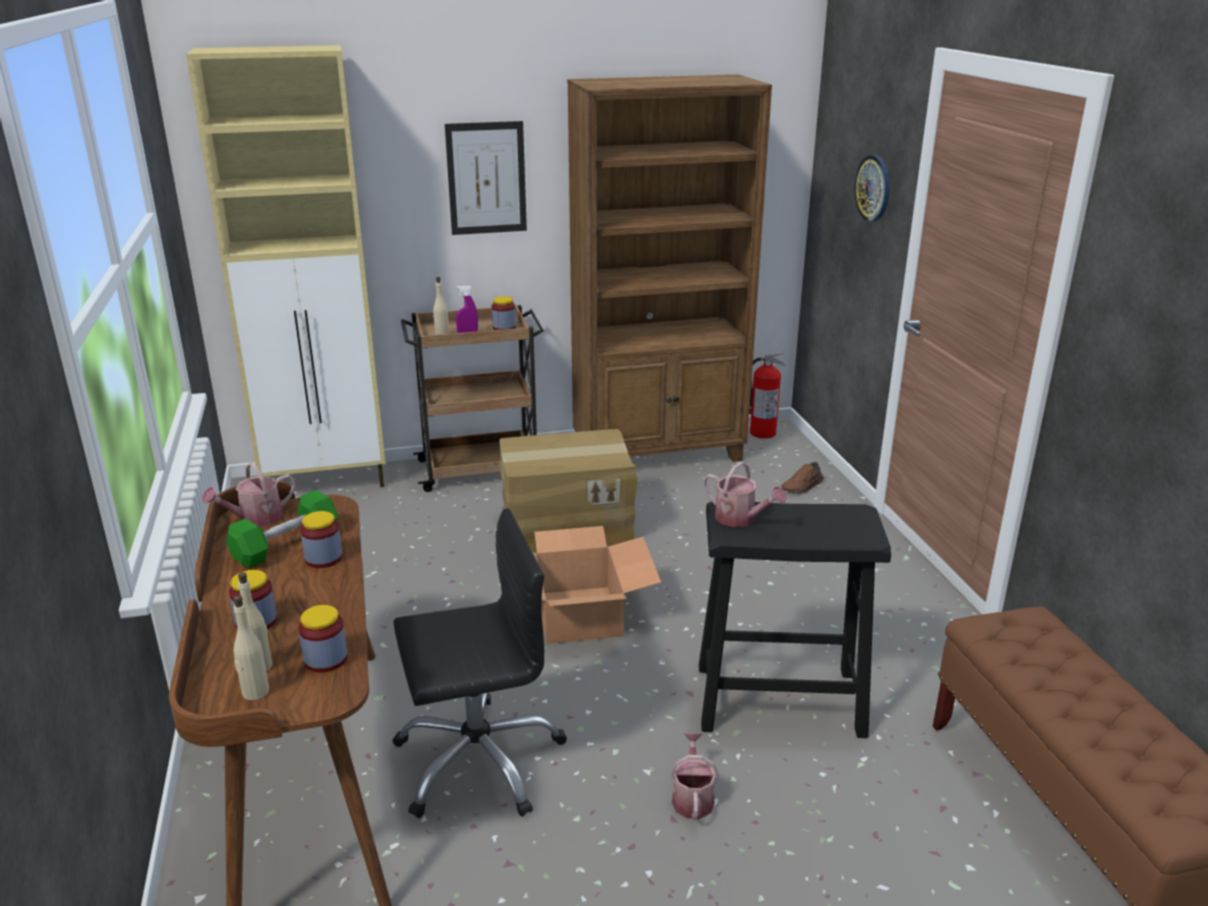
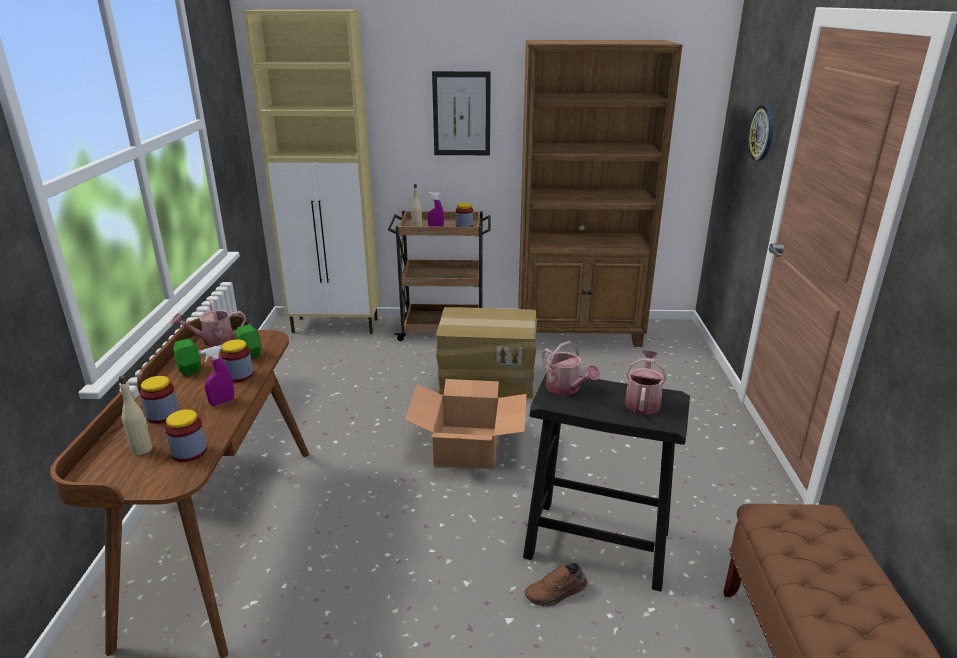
camera: 15 degrees right, 0 degrees up
beige bottle [233,595,269,700] -> none
black office chair [392,508,567,818] -> none
watering can [671,733,718,820] -> watering can moved to [625,350,667,415]
fire extinguisher [749,351,785,439] -> none
brown shoe [781,462,824,494] -> brown shoe moved to [525,563,588,607]
none -> purple spray bottle [201,346,234,406]

